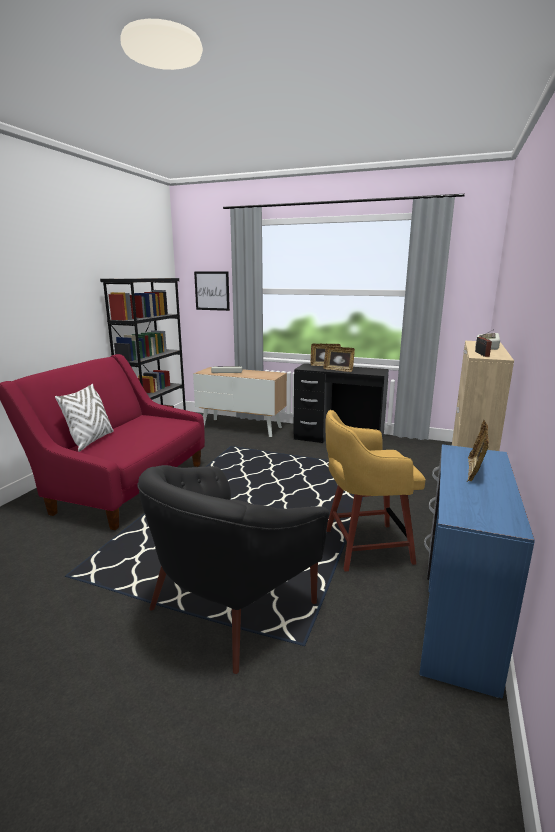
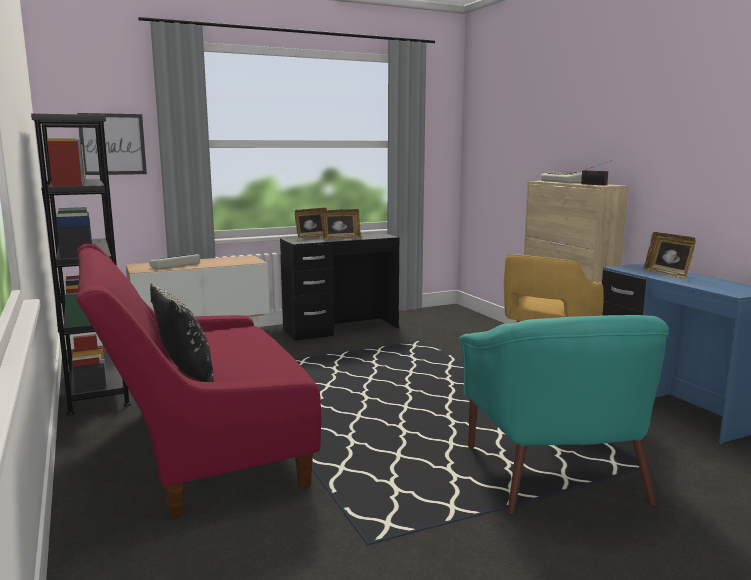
camera: 45 degrees left, 5 degrees down
white pillow [55,384,113,452] -> black pillow [150,283,214,382]
black armchair [137,465,330,674] -> turquoise armchair [460,315,669,514]

